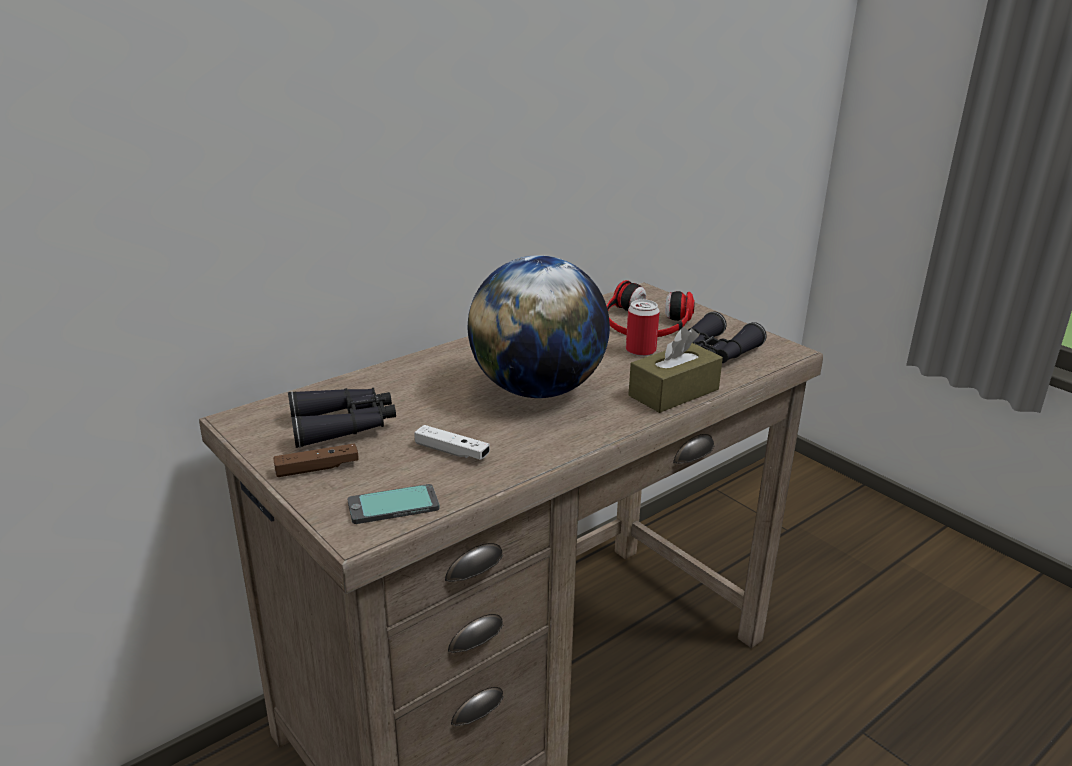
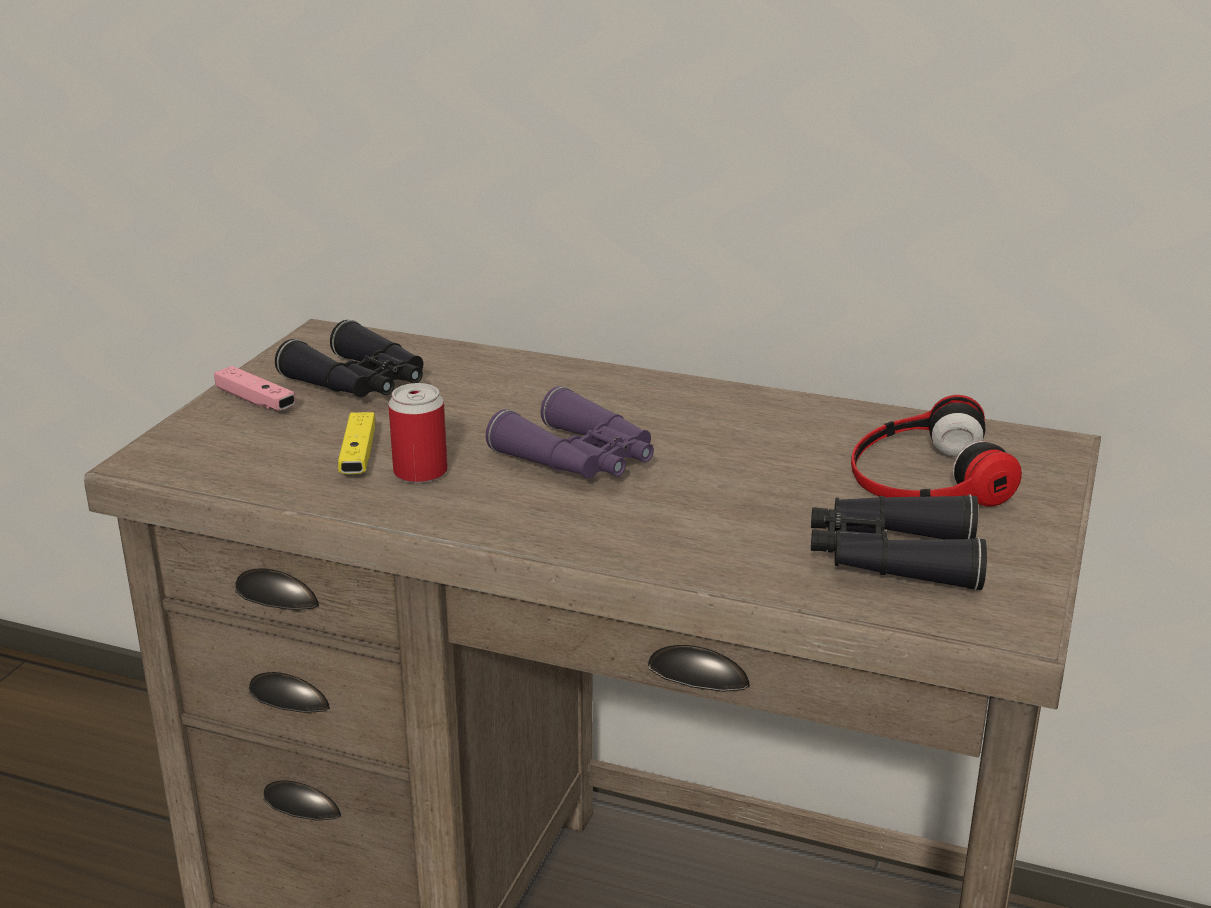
camera: 60 degrees right, 0 degrees up
brown game controller [273,444,359,477] -> pink game controller [214,366,296,411]
phone [348,484,439,524] -> none
white game controller [414,425,490,460] -> yellow game controller [338,412,375,474]
globe [468,255,610,398] -> purple binoculars [486,386,654,479]
can [626,299,660,356] -> can moved to [388,383,448,483]
brown tissue box [628,327,723,413] -> none

